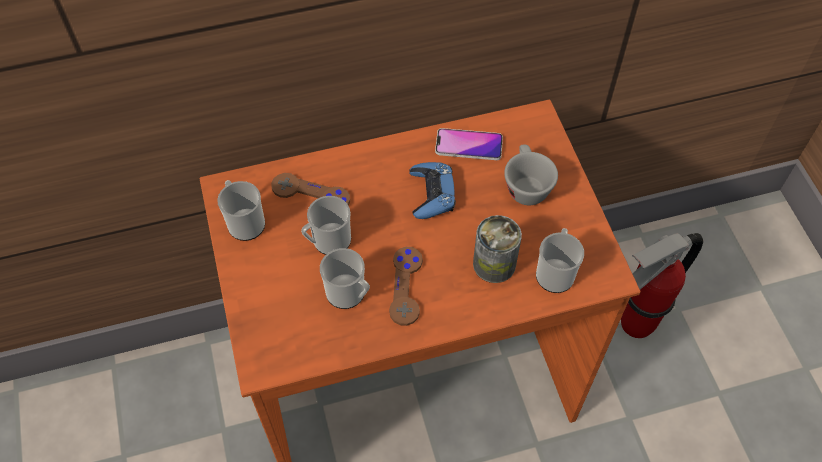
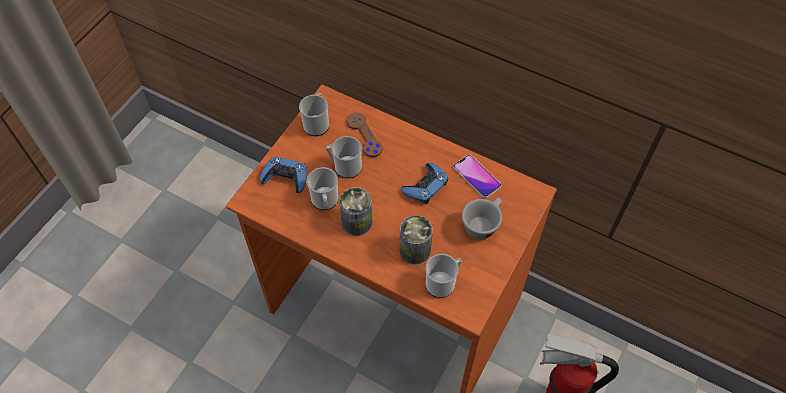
camera: 45 degrees right, 0 degrees up
brown game controller [389,247,423,326] -> can [339,187,373,236]
none -> blue game controller [260,157,307,193]

